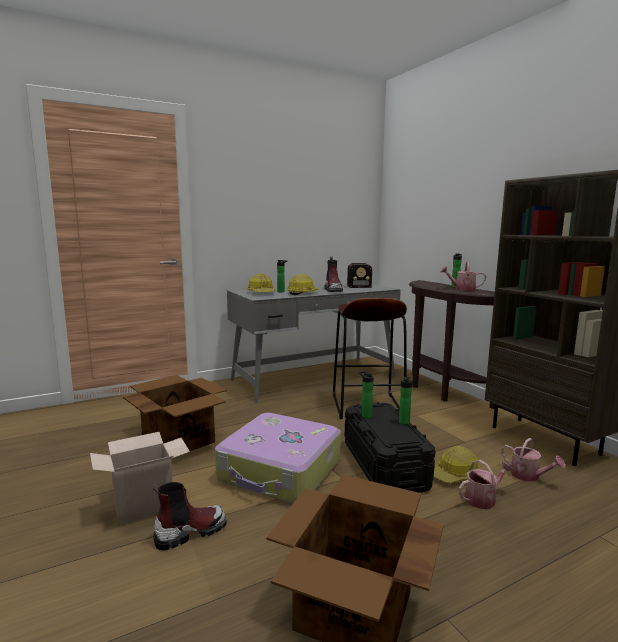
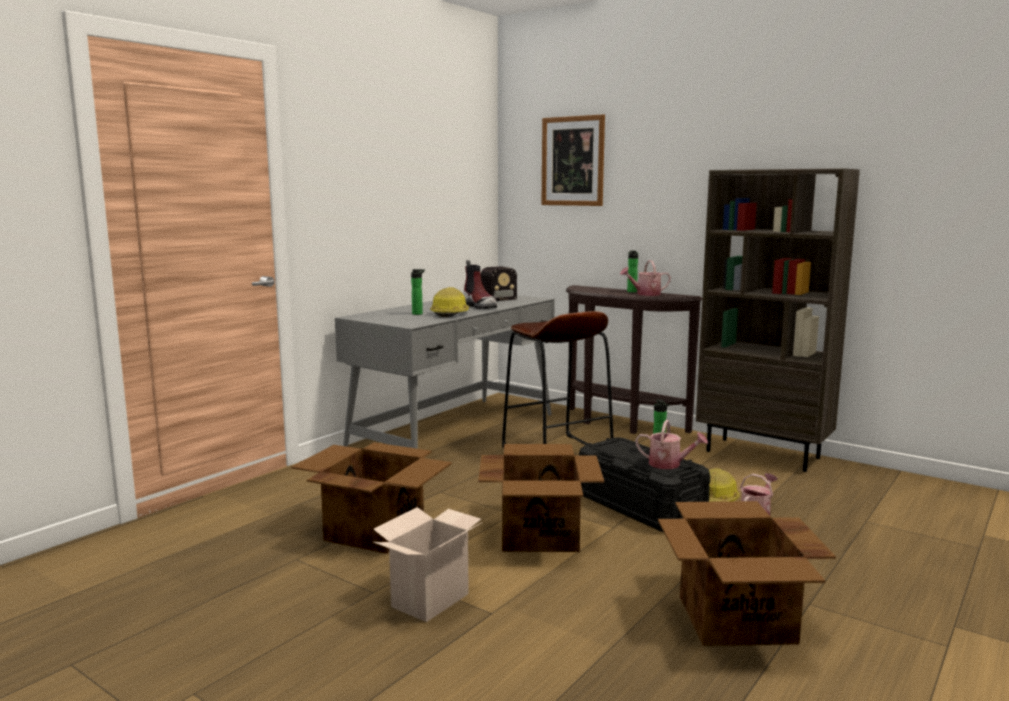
camera: 25 degrees left, 0 degrees up
boot [153,482,227,551] -> none
suitcase [215,413,341,504] -> cardboard box [478,444,604,552]
hard hat [247,273,275,292] -> none
bottle [359,371,374,418] -> none
watering can [501,438,566,482] -> watering can moved to [635,420,708,469]
none -> picture [541,114,605,206]

